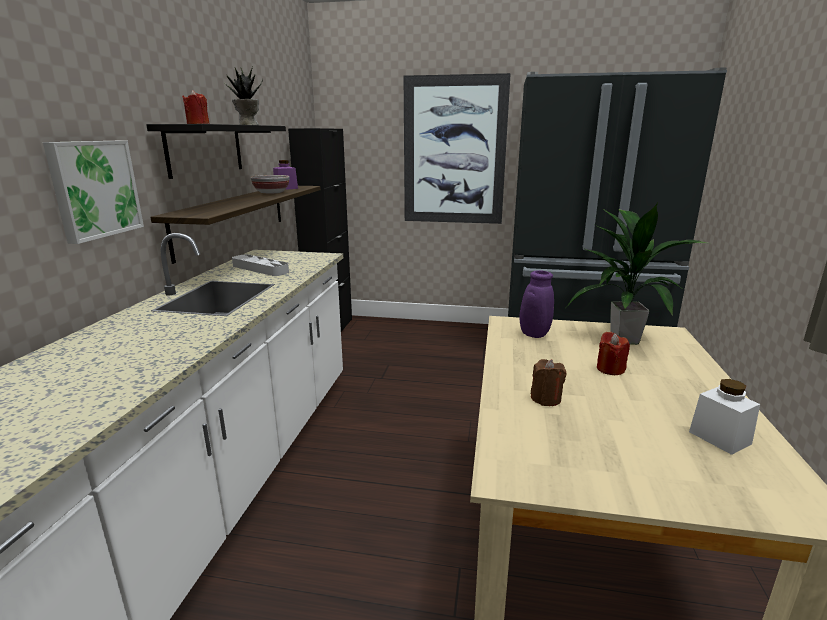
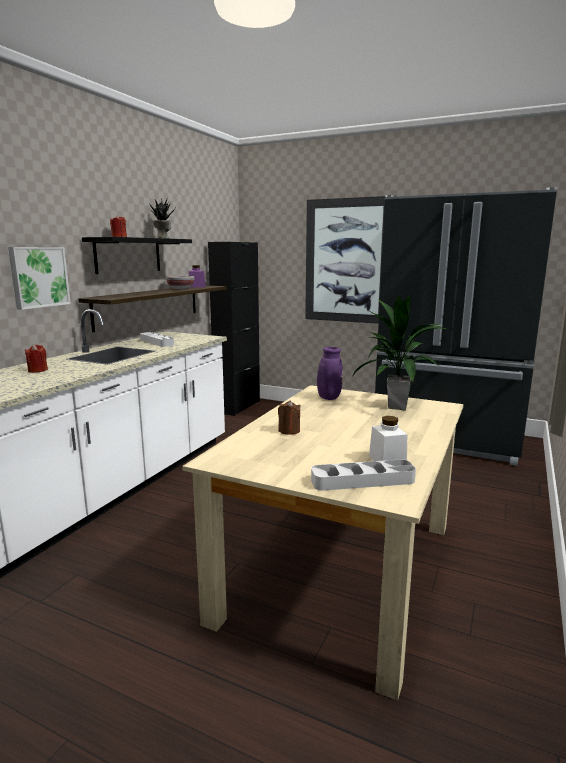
camera: 15 degrees right, 5 degrees down
red candle [597,332,630,375] -> red candle moved to [25,344,48,373]
none -> grey tray [311,460,416,491]

